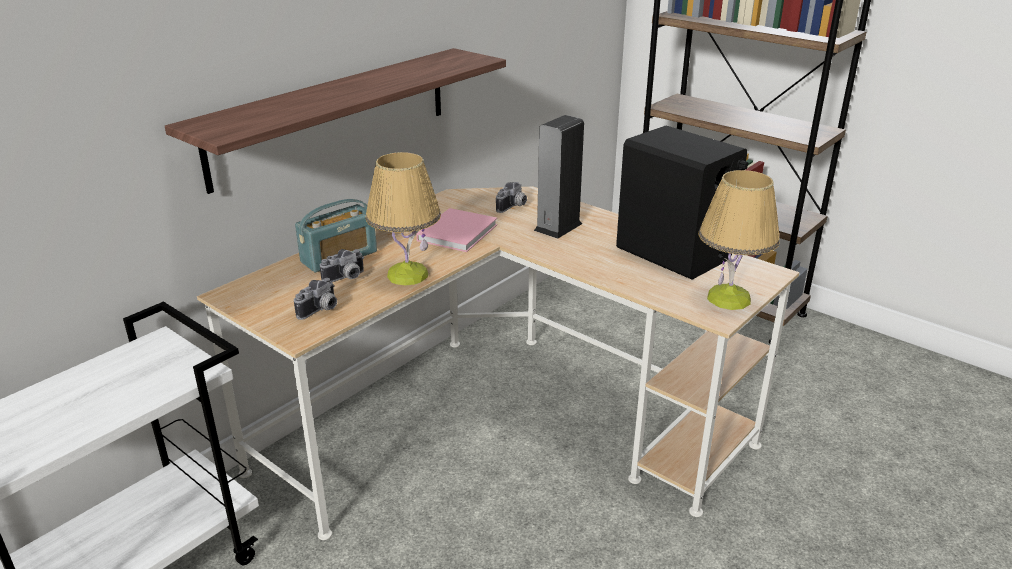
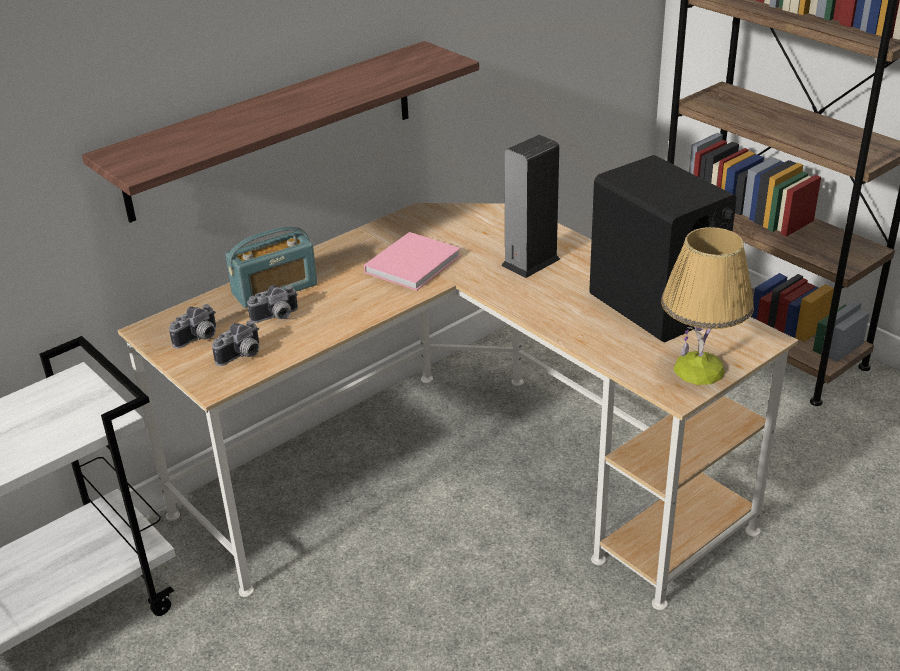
camera: 10 degrees right, 5 degrees up
table lamp [366,152,441,285] -> none
camera [496,182,527,213] -> camera moved to [169,304,216,349]

